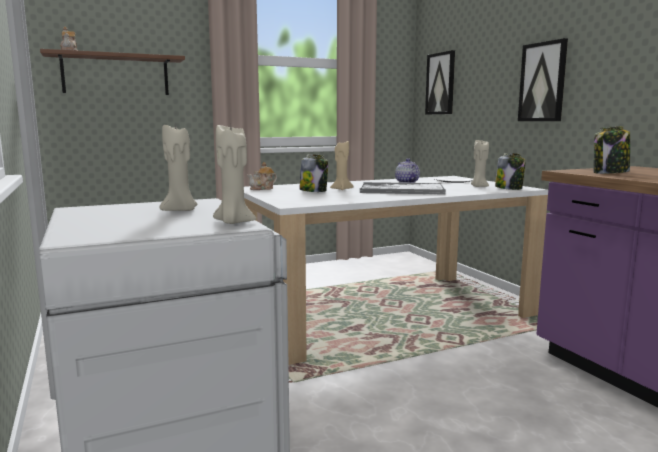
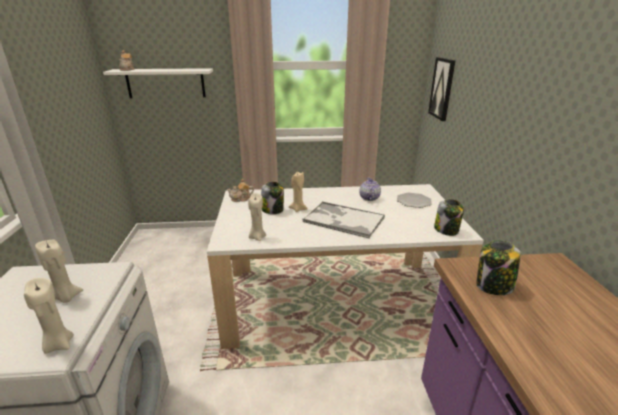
camera: 20 degrees right, 15 degrees up
brown shelf [40,49,185,95] -> white shelf [103,68,213,98]
beige candle [471,140,489,187] -> beige candle moved to [248,193,266,241]
picture [518,38,568,121] -> none

